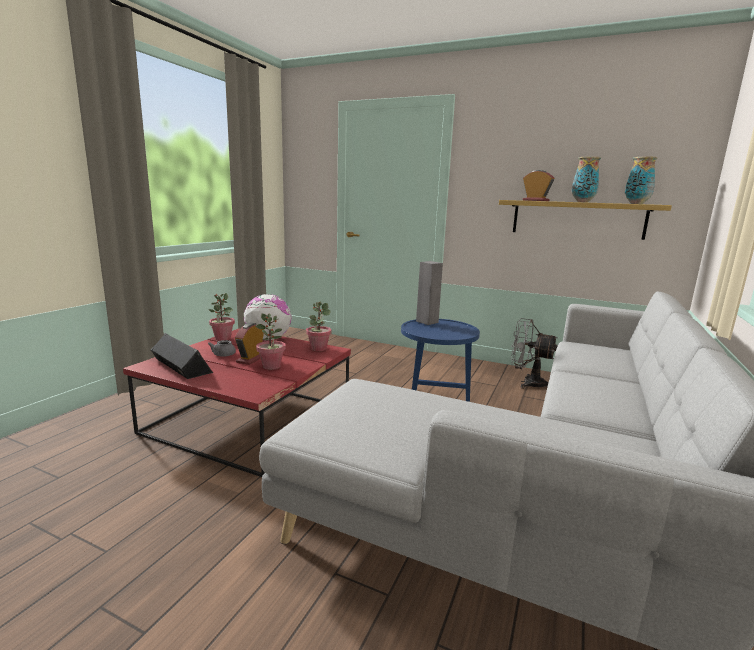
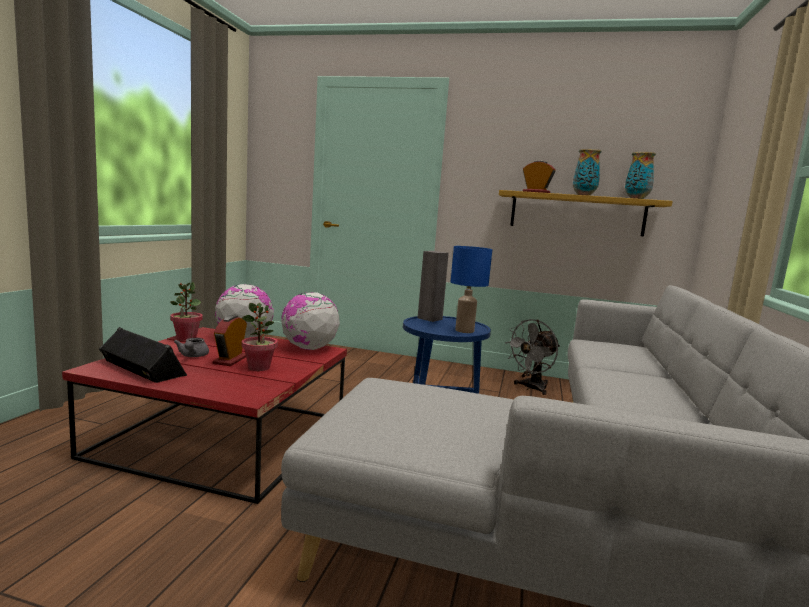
camera: 10 degrees left, 5 degrees down
potted plant [306,302,332,351] -> globe [281,292,340,350]
grey fan [510,318,558,389] -> grey fan turned 60 degrees counterclockwise [505,319,560,395]
none -> blue table lamp [451,246,492,333]

